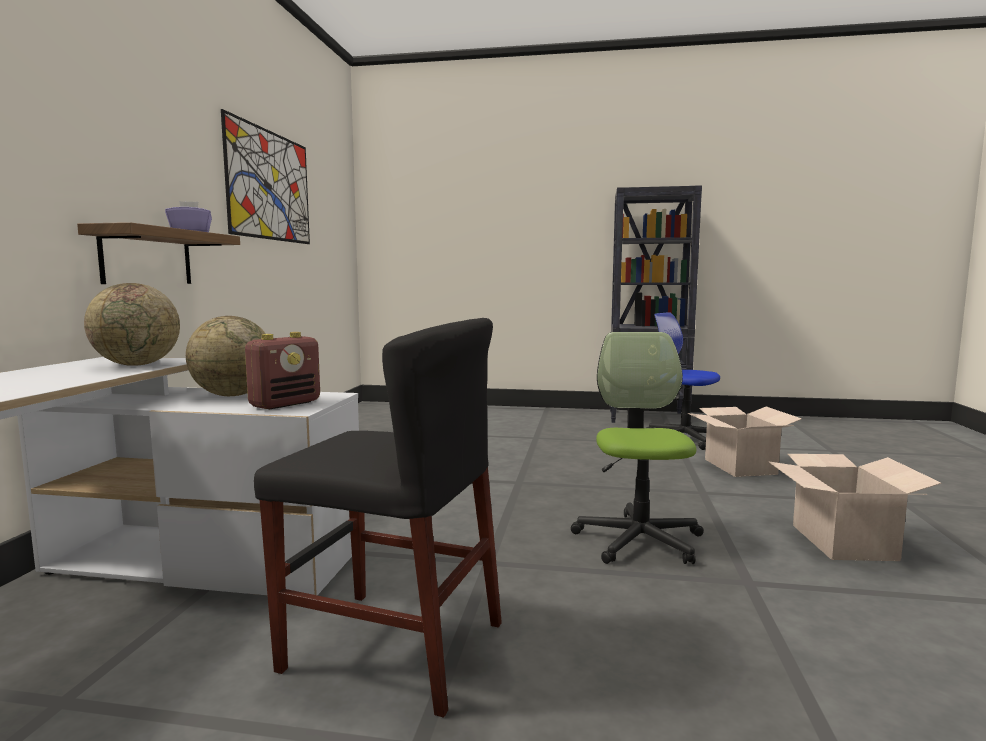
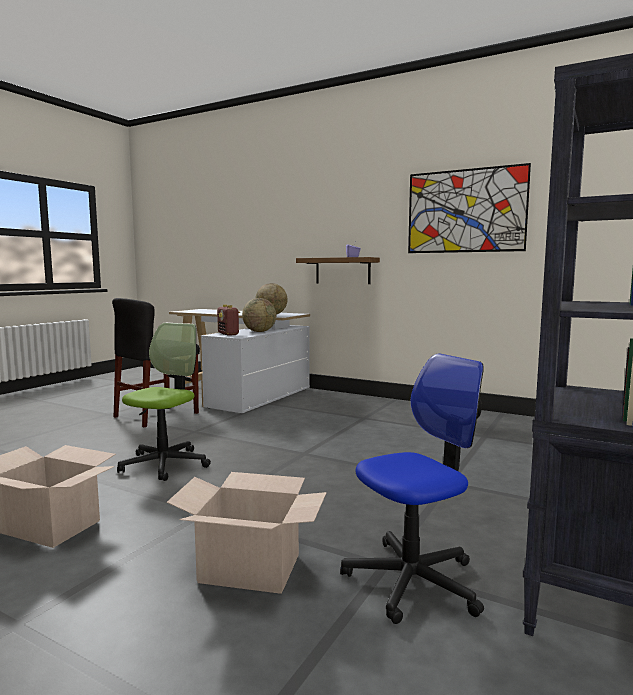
camera: 110 degrees right, 0 degrees up
office chair [571,332,704,564] -> office chair turned 90 degrees counterclockwise [117,323,211,481]

